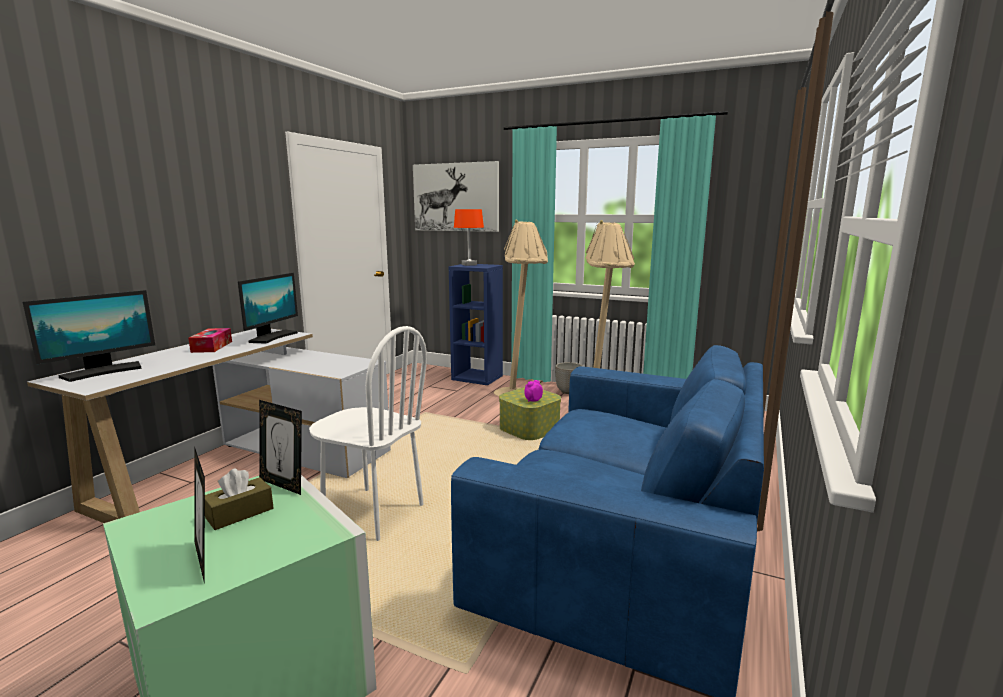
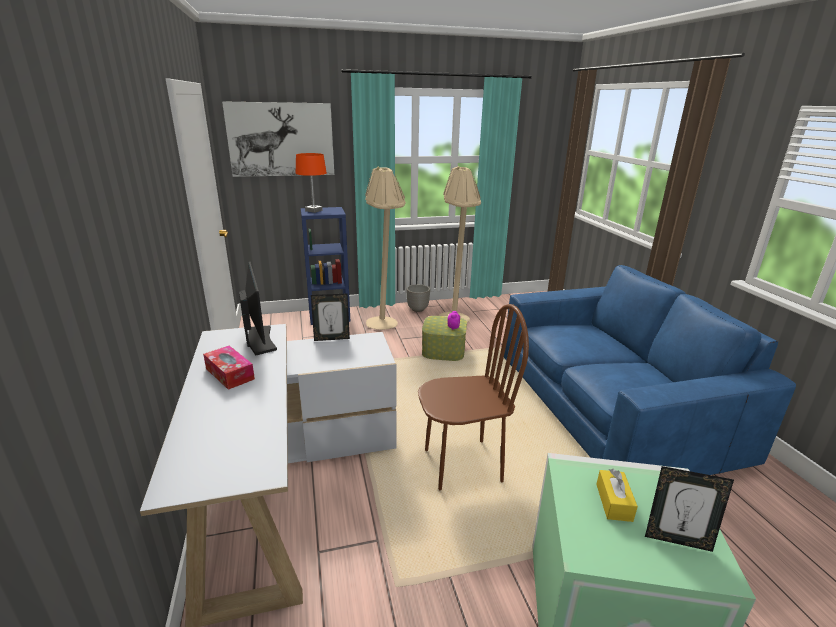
camera: 40 degrees left, 10 degrees up
monitor [23,290,155,382] -> none
brown tissue box [205,468,273,530] -> yellow tissue box [596,469,638,522]
picture frame [259,400,302,495] -> picture frame moved to [311,293,350,341]
white chair [309,326,427,541] -> brown chair [418,304,529,490]

